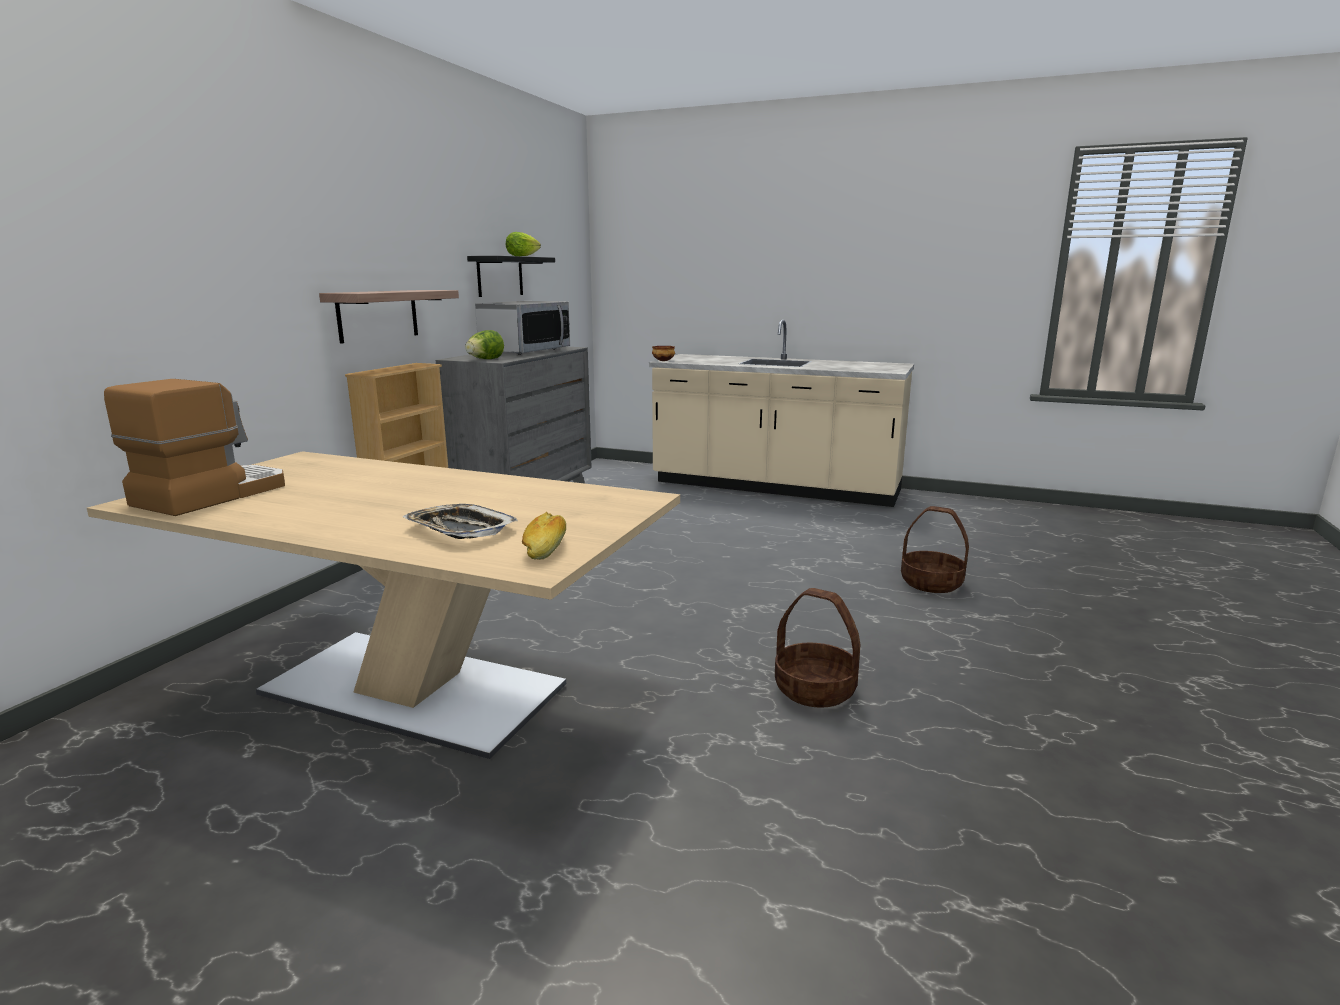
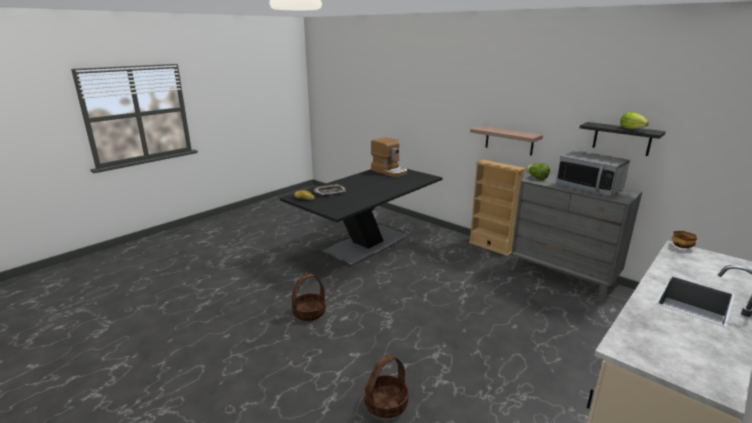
camera: 110 degrees right, 5 degrees up
beige dining table [87,451,680,759] -> black dining table [280,167,443,266]

